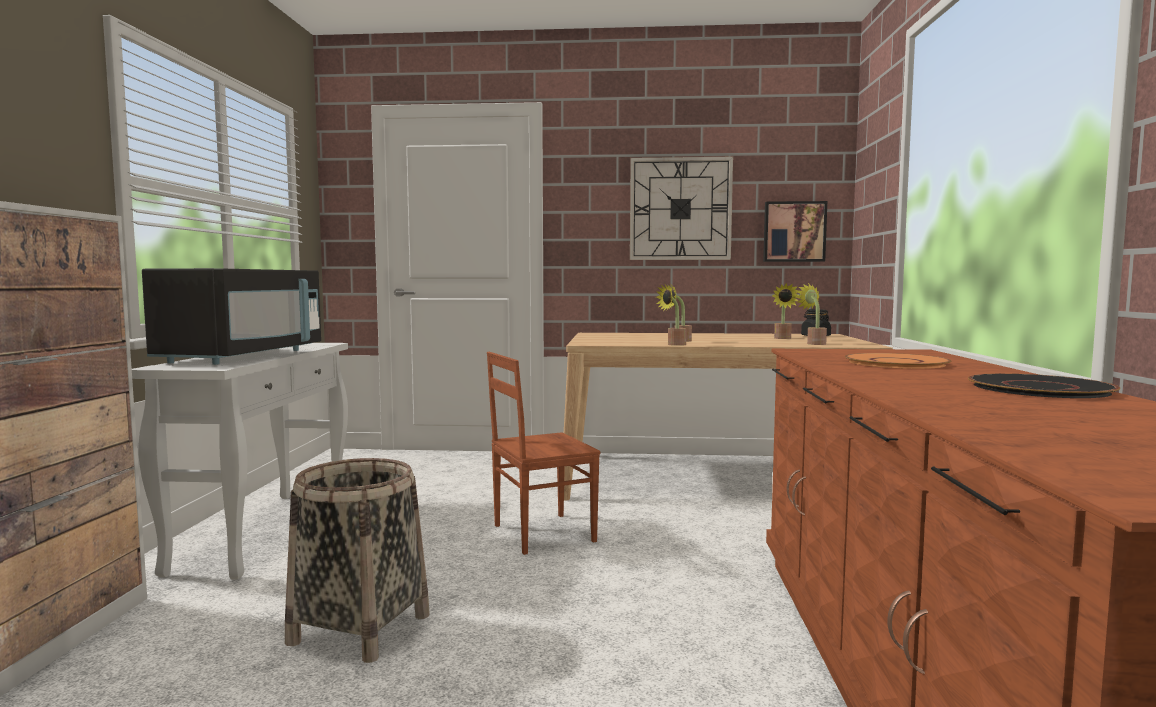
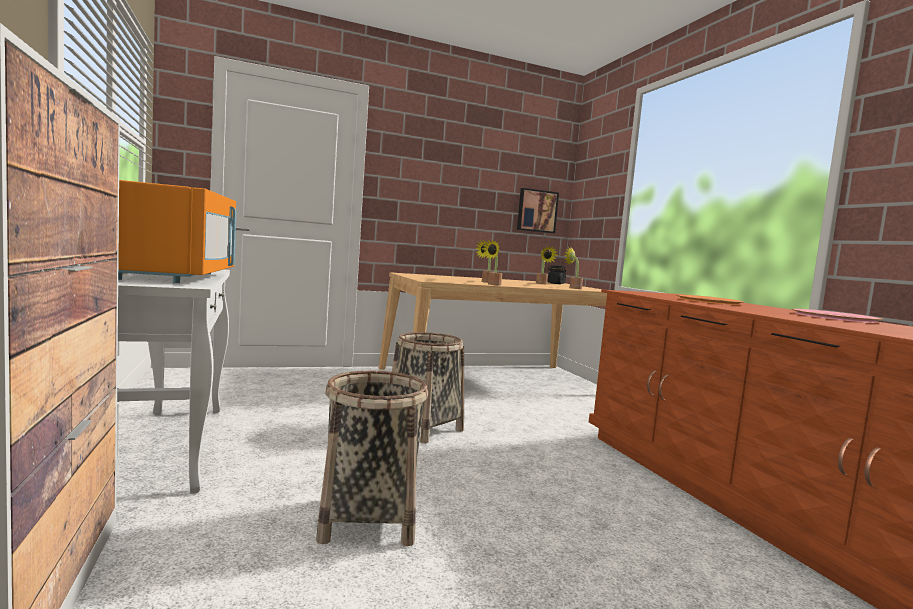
camera: 25 degrees left, 0 degrees up
black microwave [142,268,321,365] -> orange microwave [118,180,236,283]
brown chair [487,352,600,555] -> basket [392,332,464,443]
wall clock [630,157,733,260] -> none
black plate [968,373,1120,398] -> pink plate [792,309,883,323]

